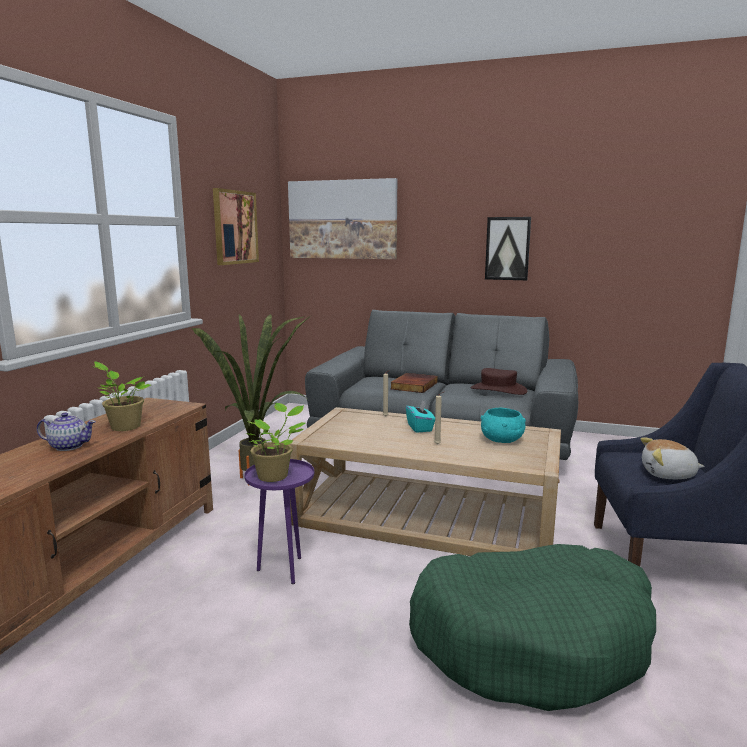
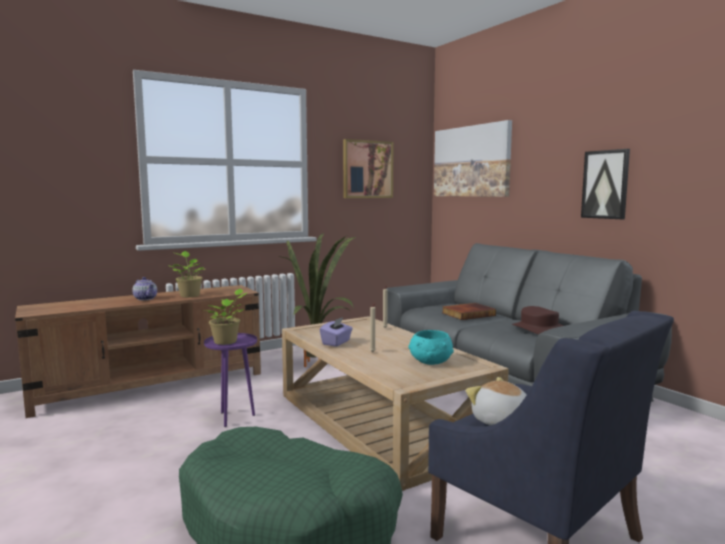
camera: 40 degrees right, 5 degrees down
turquoise tissue box [406,400,435,433] -> none
none -> purple tissue box [320,317,353,347]

